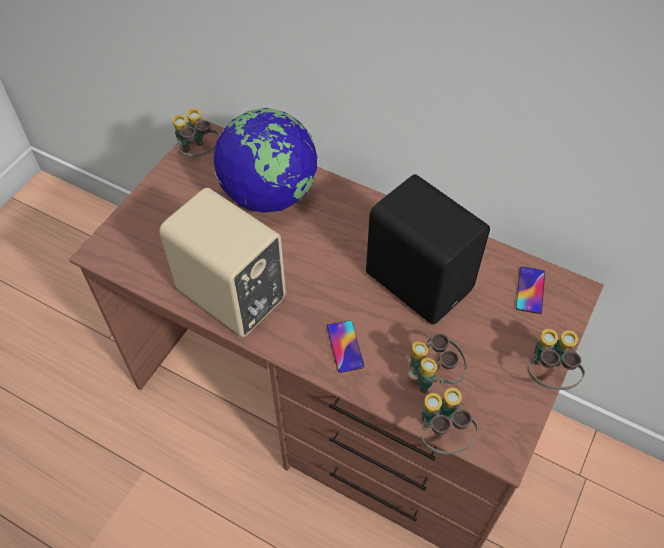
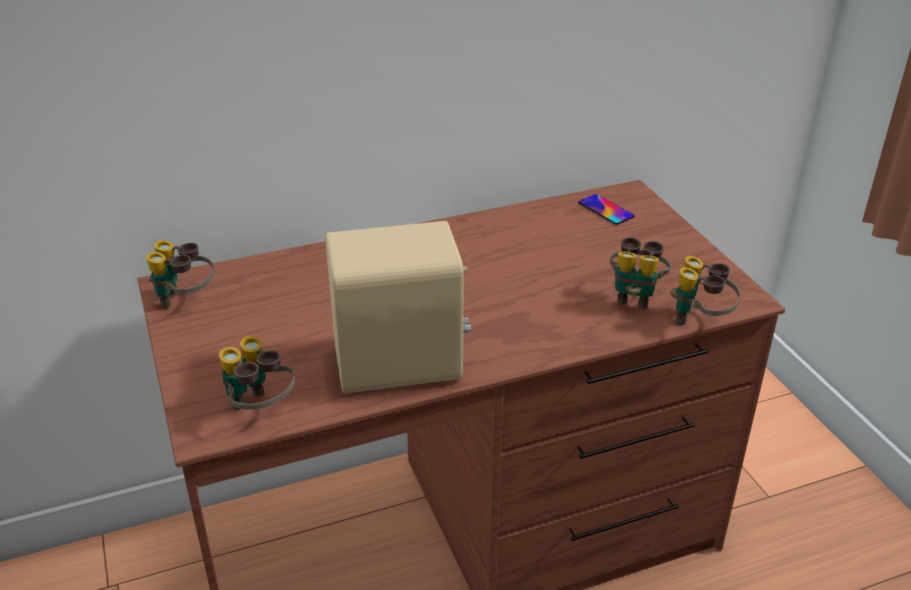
camera: 50 degrees left, 20 degrees down
globe [214,108,318,213] -> none
phone [327,320,364,373] -> none
black speaker [366,174,490,325] -> none
binoculars [527,329,585,390] -> binoculars moved to [219,336,295,410]

